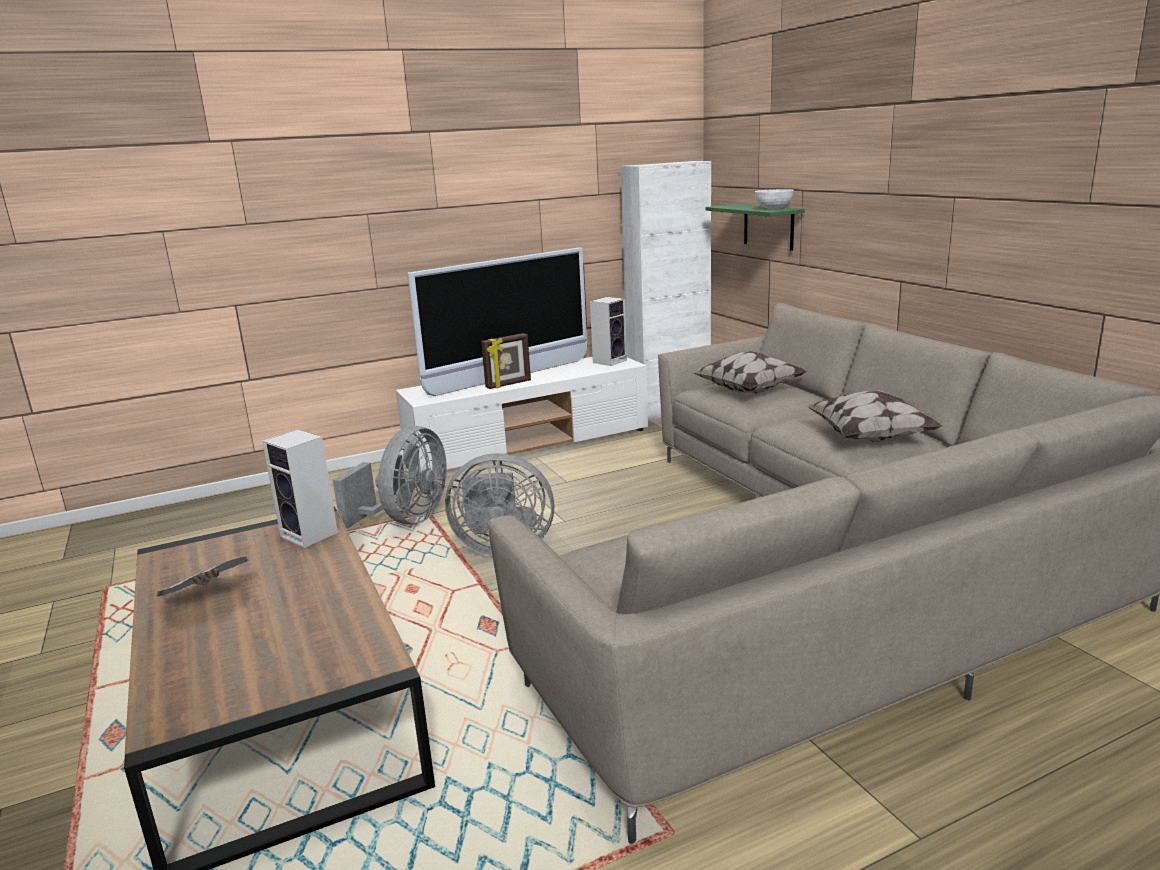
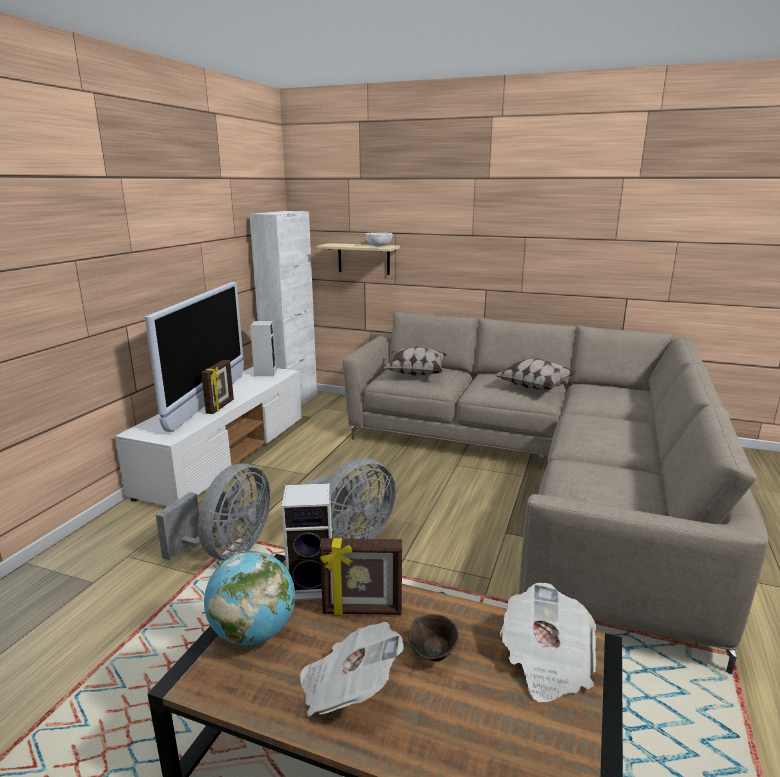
camera: 45 degrees left, 0 degrees up
grey fan [333,426,447,529] -> grey fan turned 45 degrees clockwise [156,464,270,561]
green shelf [705,204,805,251] -> beige shelf [316,243,400,275]
none -> globe [204,551,295,646]
none -> picture frame [320,538,402,615]
none -> brown bowl [409,614,459,661]
none -> newspaper [500,583,596,703]

